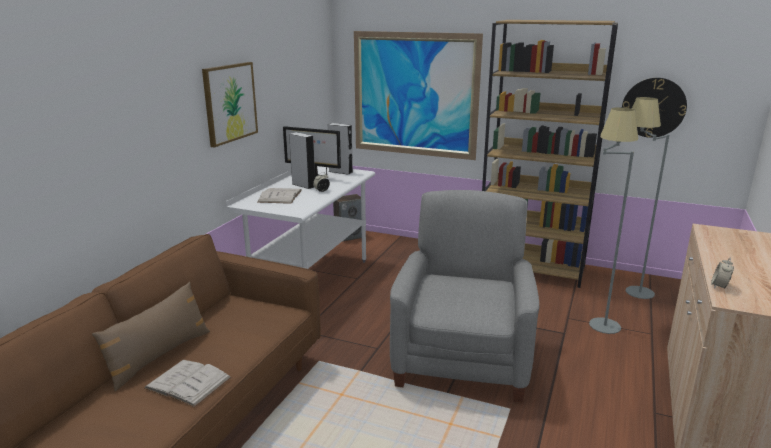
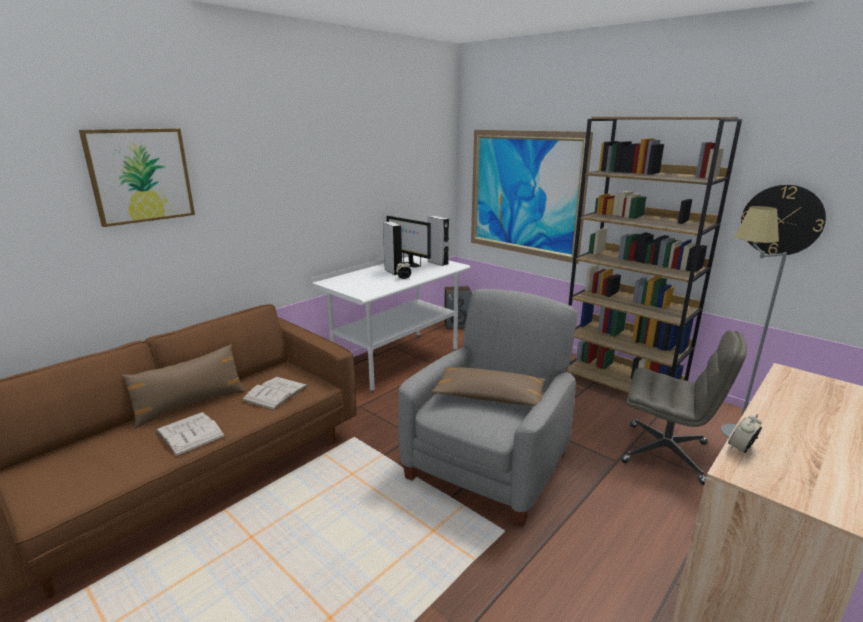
camera: 20 degrees right, 0 degrees up
picture [202,62,258,147] -> picture moved to [79,128,195,227]
white book [257,188,302,204] -> white book moved to [241,377,308,411]
grey floor lamp [589,107,638,334] -> grey office chair [621,330,747,485]
none -> brown pillow [431,367,546,406]

